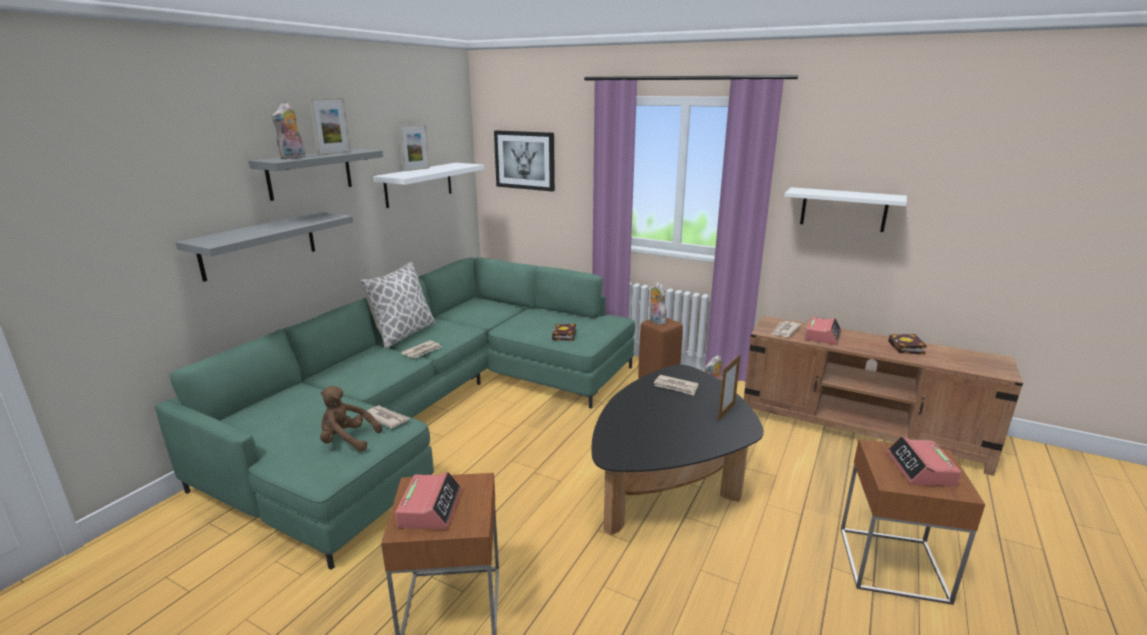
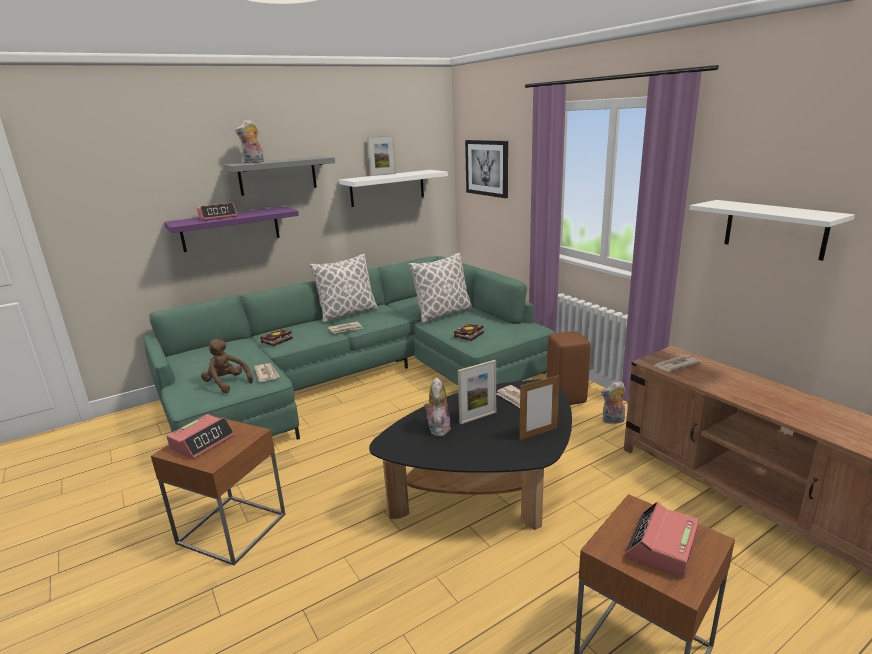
camera: 30 degrees right, 0 degrees up
grey shelf [175,212,353,282] -> purple shelf [164,206,299,252]
picture frame [309,98,351,155] -> picture frame moved to [458,360,496,424]
plush toy [649,282,667,325] -> plush toy moved to [424,377,451,437]
alarm clock [804,317,841,345] -> alarm clock moved to [197,203,237,220]
book [888,334,927,355] -> book moved to [260,329,293,347]
none -> pillow [408,253,473,324]

